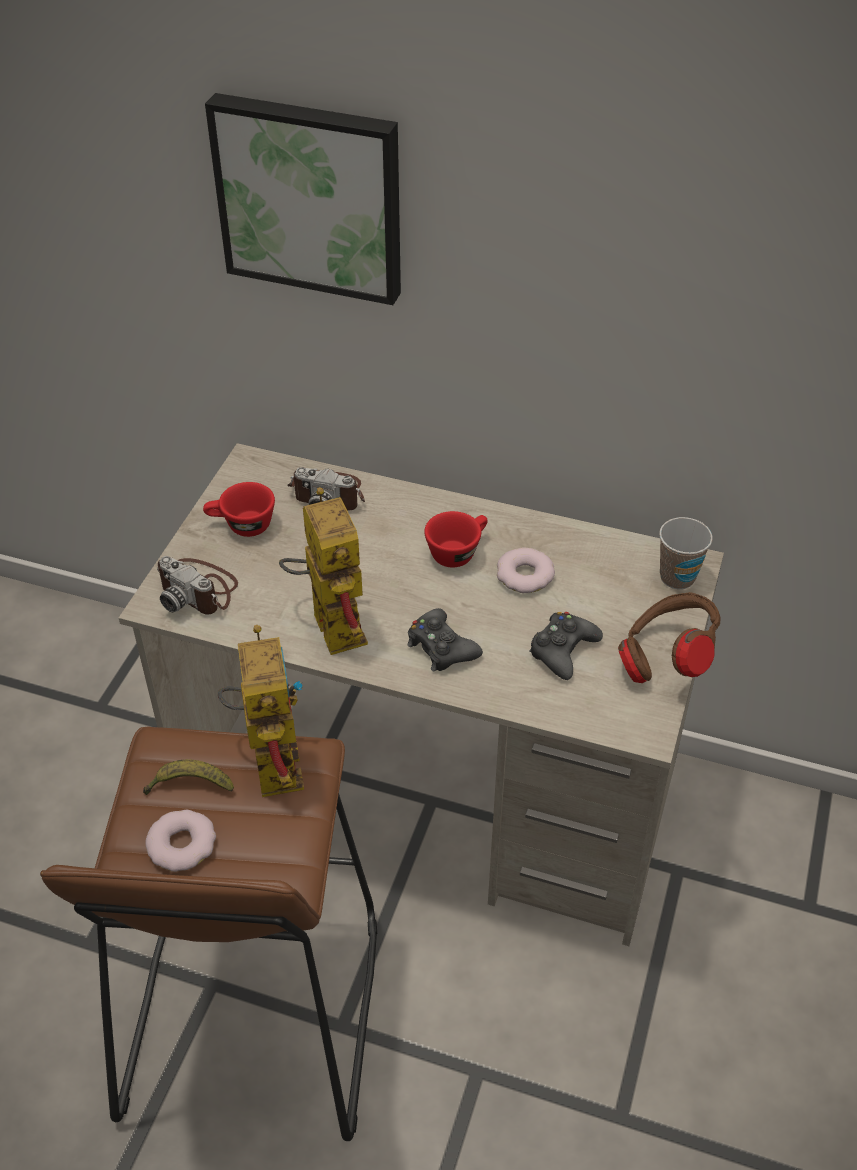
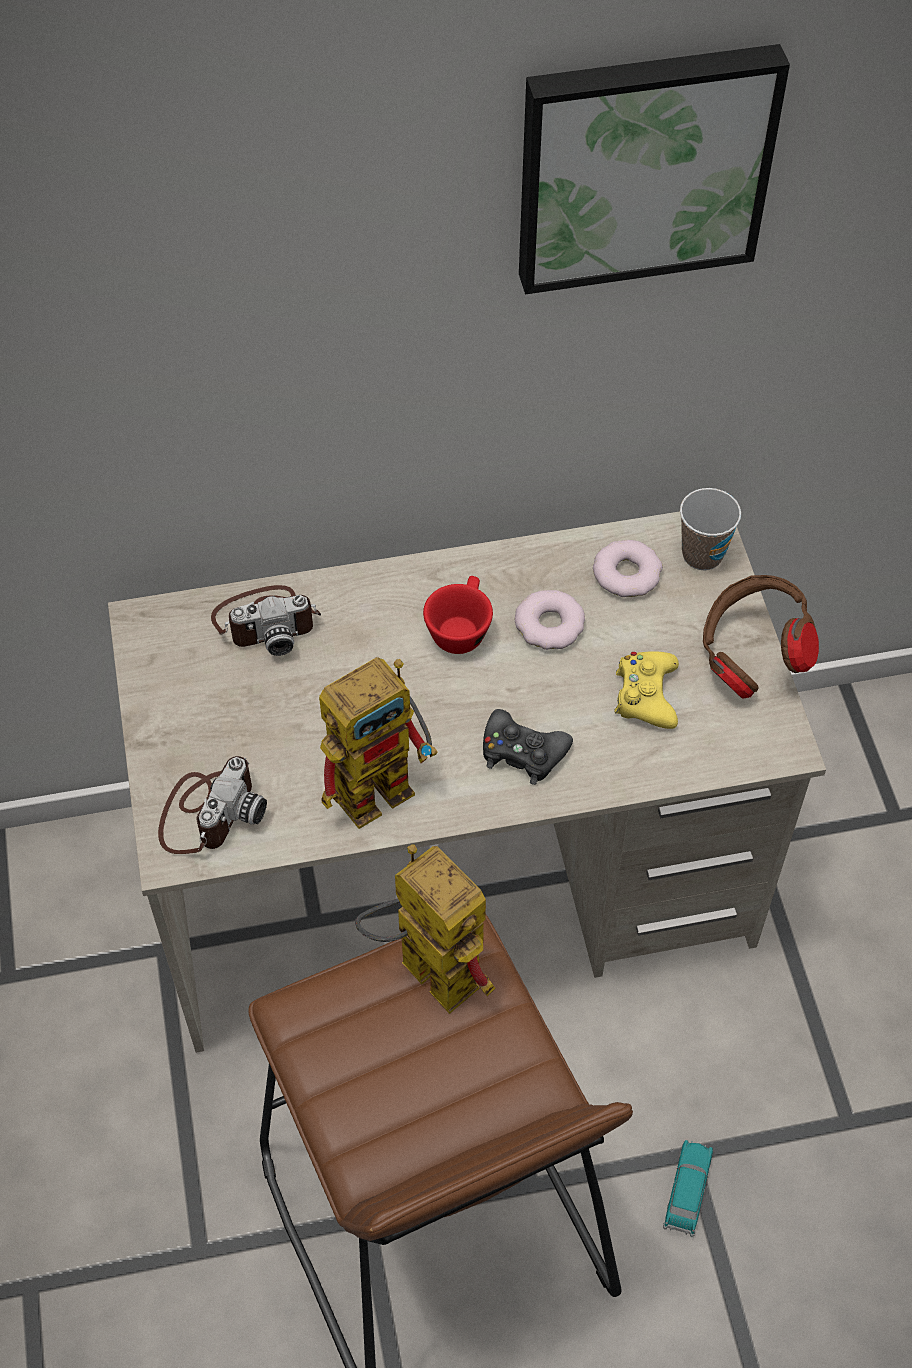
camera: 30 degrees left, 10 degrees up
banana [143,759,234,795] -> none
donut [145,810,216,872] -> donut moved to [593,540,663,597]
camera [157,556,238,615] -> camera turned 75 degrees counterclockwise [158,756,267,854]
red cup [203,482,275,537] -> none
picture [205,93,401,305] -> picture moved to [519,44,790,294]
toy robot [279,487,368,655] -> toy robot turned 105 degrees clockwise [319,657,438,829]
black game controller [529,612,603,680] -> yellow game controller [615,651,679,729]
none -> toy car [663,1140,713,1237]

